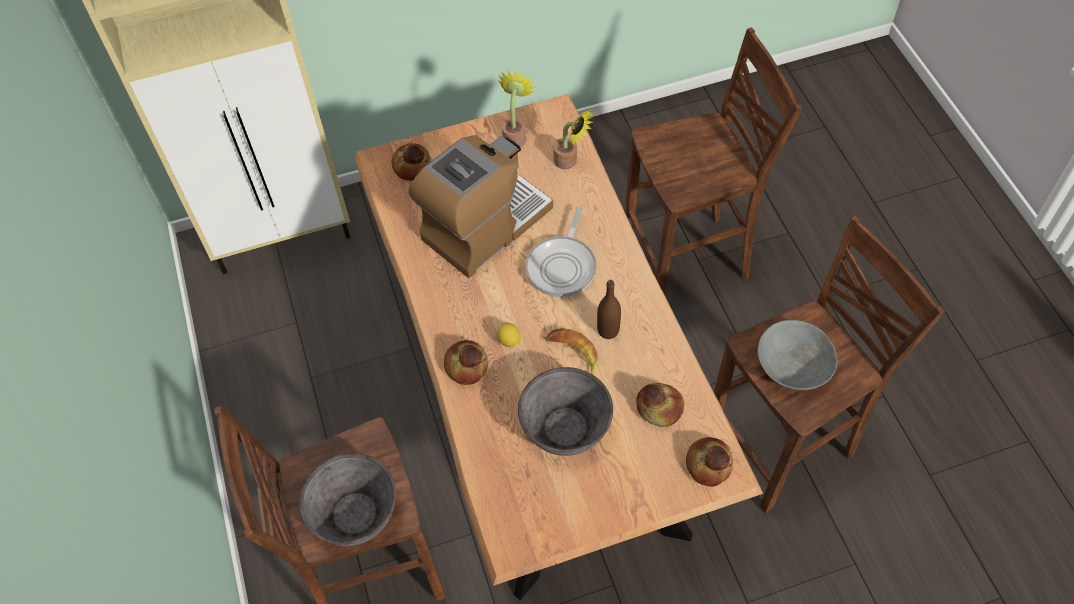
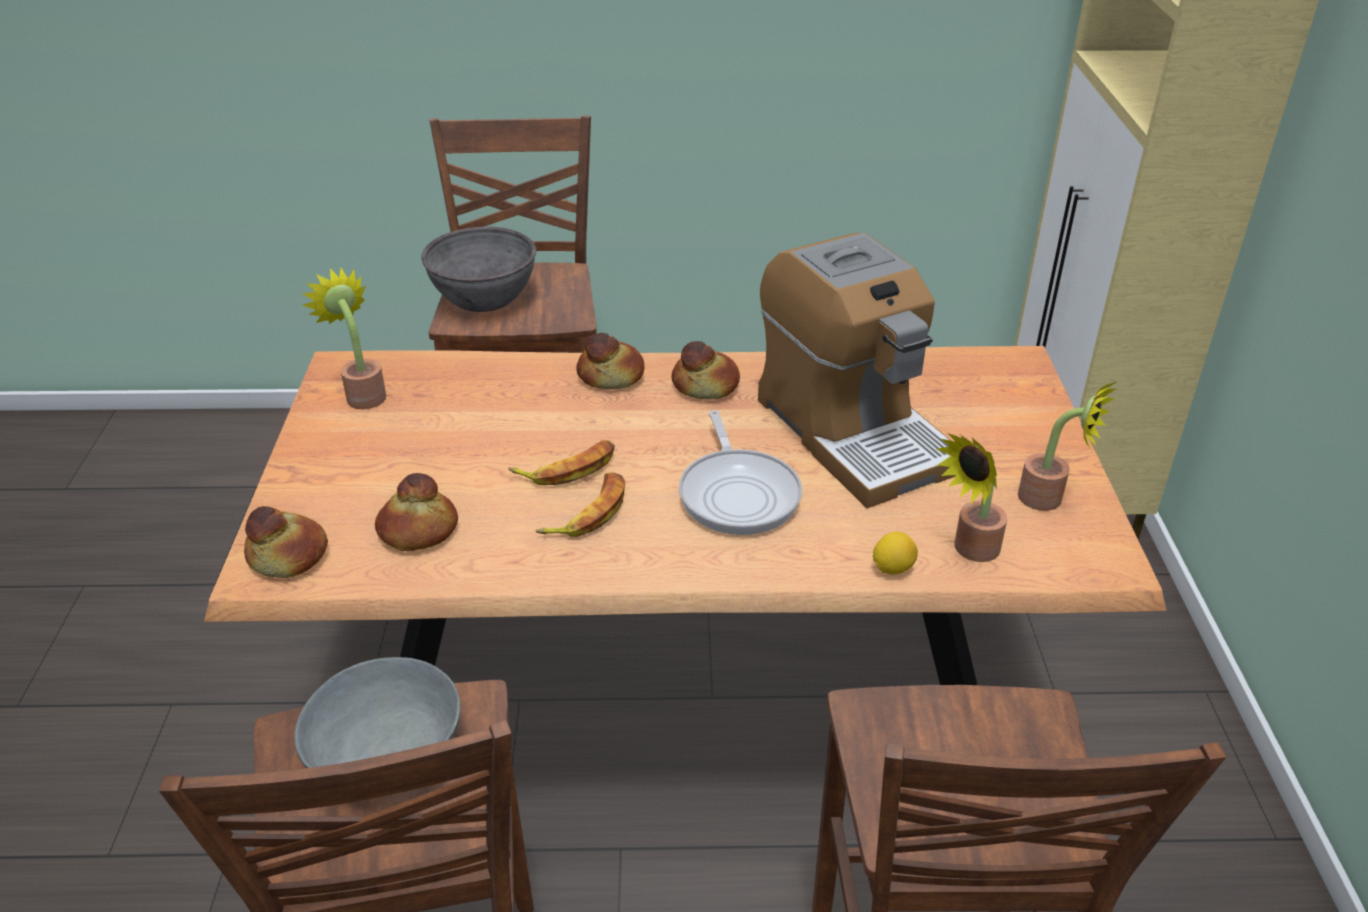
camera: 105 degrees right, 20 degrees down
bread [392,143,431,181] -> bread moved to [671,341,740,399]
lemon [497,323,521,347] -> lemon moved to [873,532,918,574]
grey bowl [518,367,613,456] -> none
frying pan [526,206,596,297] -> frying pan turned 135 degrees counterclockwise [679,410,802,535]
brown bottle [597,280,621,339] -> banana [536,472,625,537]
none -> potted plant [302,268,386,410]

